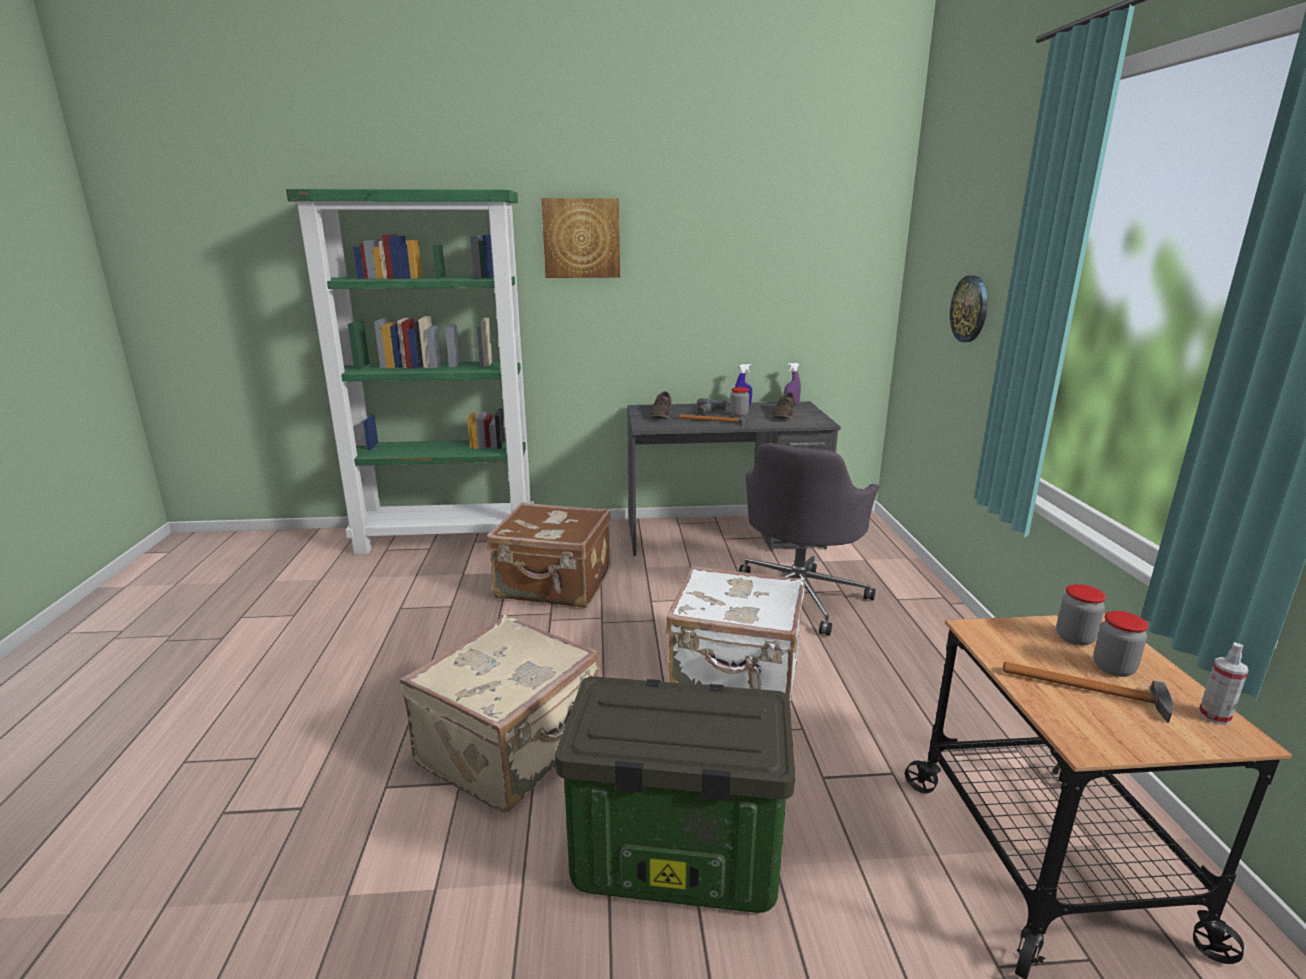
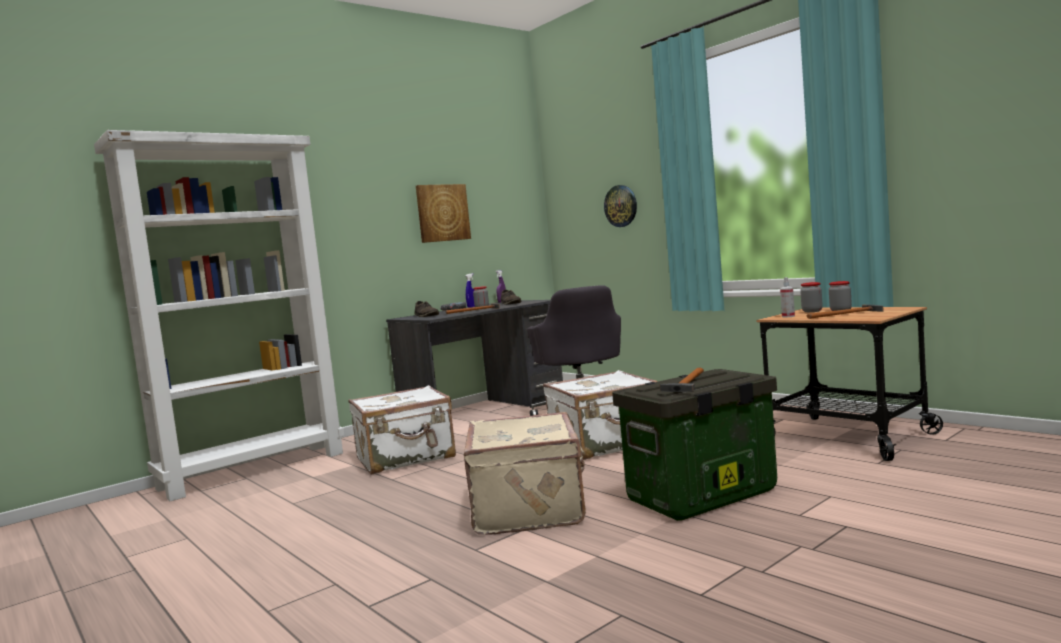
camera: 35 degrees left, 15 degrees down
green bookcase [286,189,534,554] -> white bookcase [94,130,345,501]
brown suitcase [487,502,611,608] -> white suitcase [348,385,456,474]
picture [541,198,620,278] -> picture moved to [416,184,471,243]
spray bottle [1199,642,1249,725] -> spray bottle moved to [780,277,795,317]
none -> hammer [660,368,704,392]

